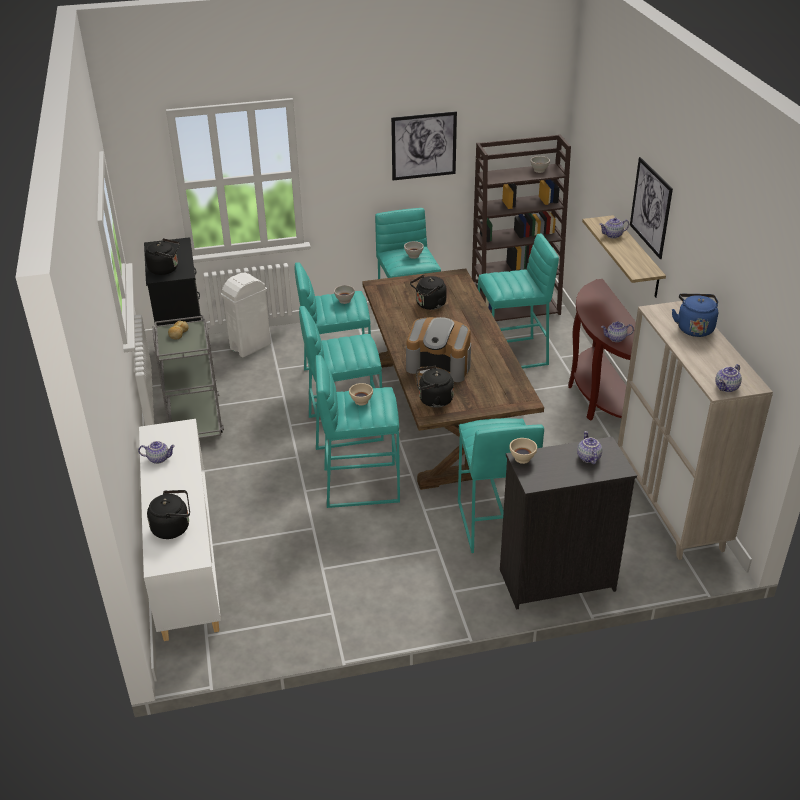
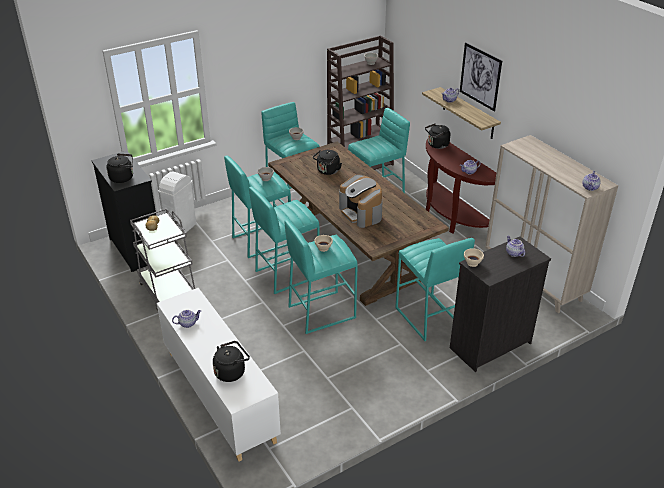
camera: 20 degrees left, 0 degrees up
picture [391,111,457,180] -> none
coffee machine [406,317,471,382] -> coffee machine turned 60 degrees clockwise [339,174,382,228]
black kettle [416,365,454,408] -> black kettle moved to [425,123,450,149]
blue kettle [672,294,718,337] -> none

